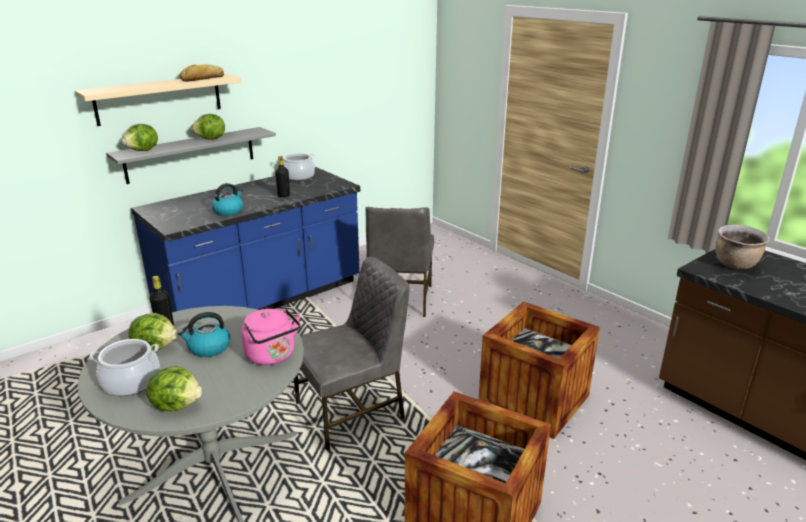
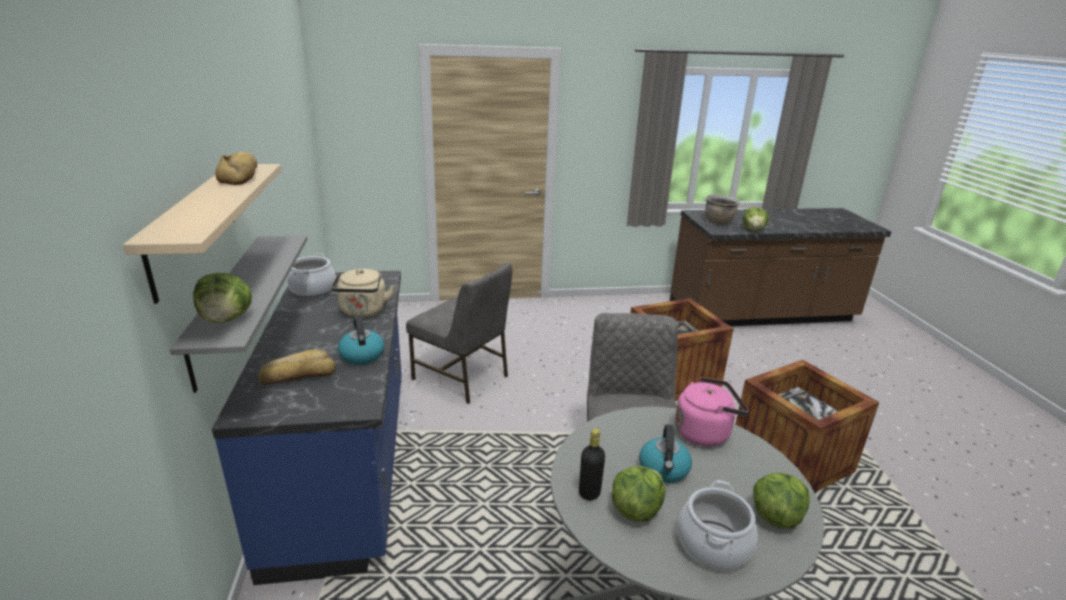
camera: 60 degrees left, 0 degrees up
lettuce [191,114,225,140] -> lettuce moved to [743,207,769,231]
black bottle [275,156,290,197] -> beige kettle [331,269,395,318]
none -> bread [258,350,336,385]

